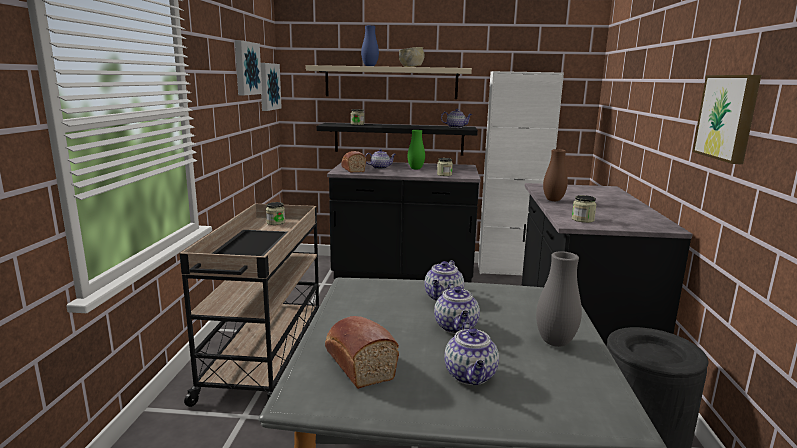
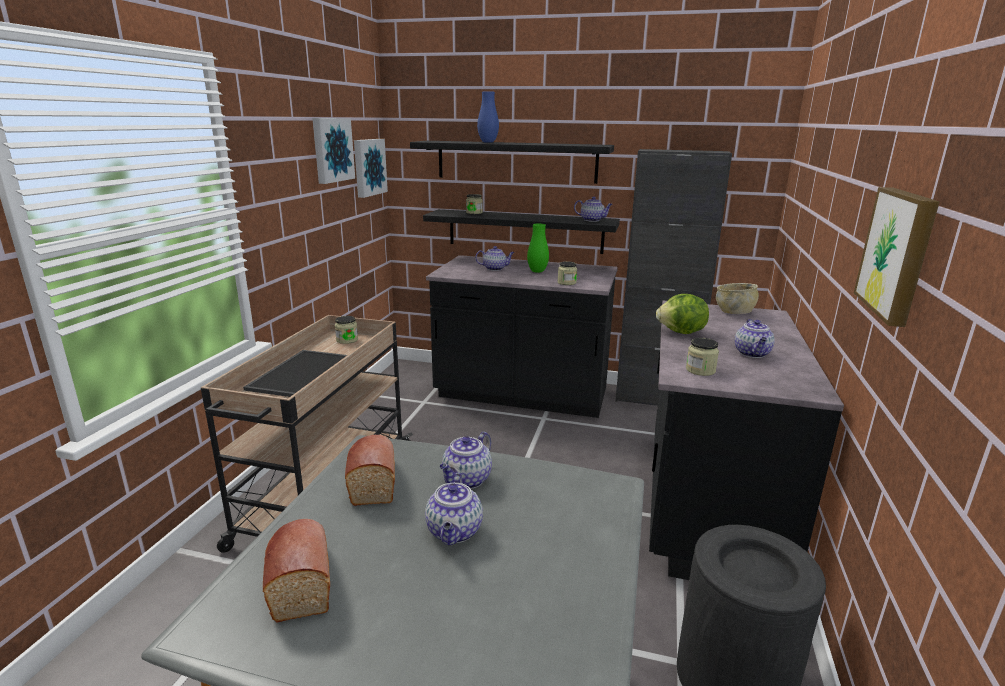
camera: 10 degrees right, 5 degrees up
beige shelf [306,65,472,99] -> black shelf [410,141,614,184]
bread [341,151,366,173] -> bread moved to [345,435,395,506]
beige bowl [399,47,425,67] -> beige bowl moved to [716,283,759,314]
teapot [444,322,499,385] -> teapot moved to [735,319,775,358]
white cabinet [478,71,564,275] -> black cabinet [615,149,732,406]
grey vase [536,251,582,347] -> none
brown vase [543,149,568,201] -> lettuce [656,294,709,334]

